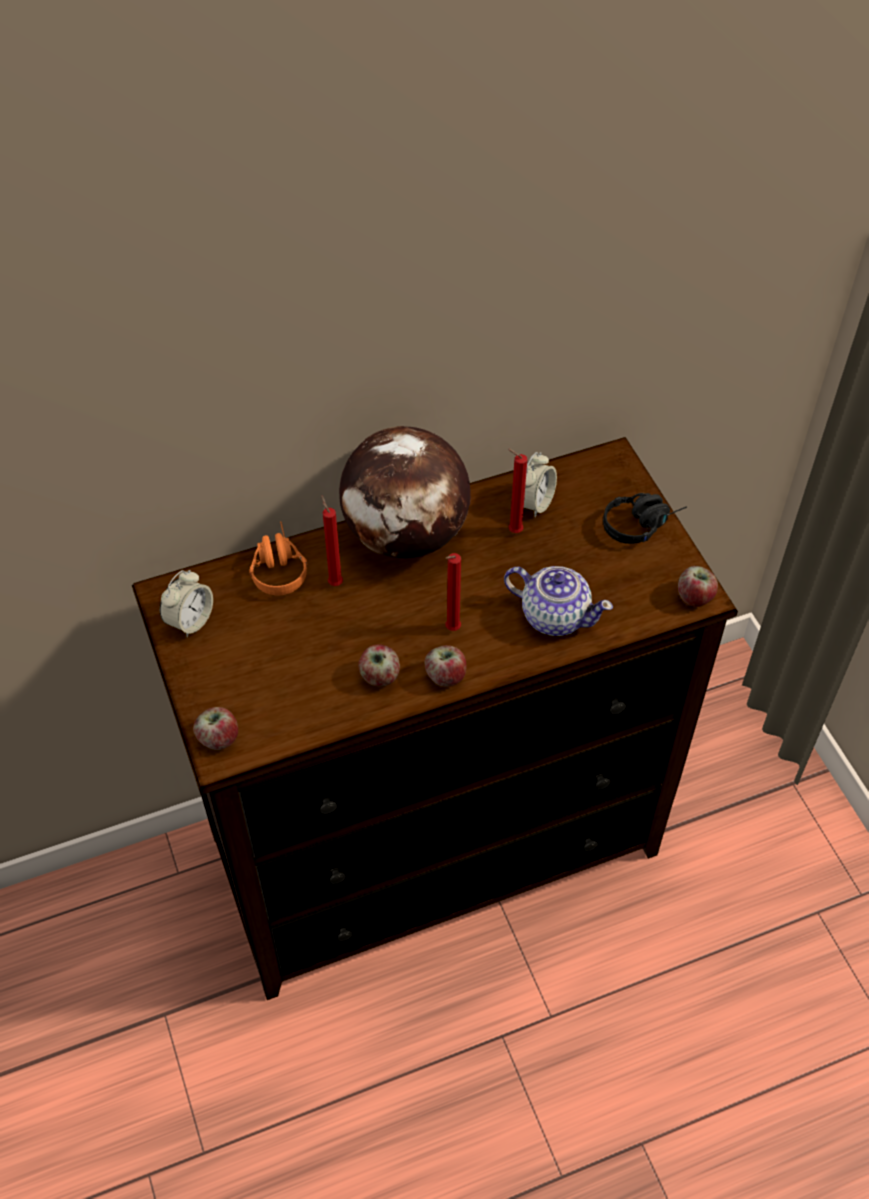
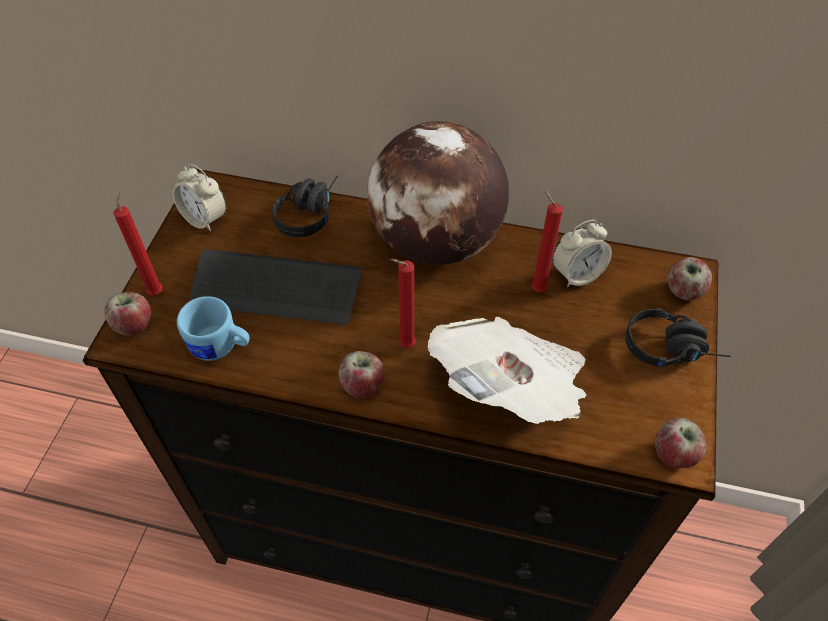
camera: 35 degrees right, 0 degrees up
alarm clock [160,570,213,637] -> alarm clock turned 60 degrees clockwise [172,164,226,232]
orange headphones [249,521,307,596] -> black headphones [272,176,338,237]
red candle [321,495,343,586] -> red candle moved to [114,190,163,296]
apple [358,644,400,687] -> apple moved to [668,257,712,301]
teapot [504,566,613,636] -> newspaper [428,317,587,424]
none -> blue mug [177,296,250,361]
none -> keyboard [190,249,362,325]

